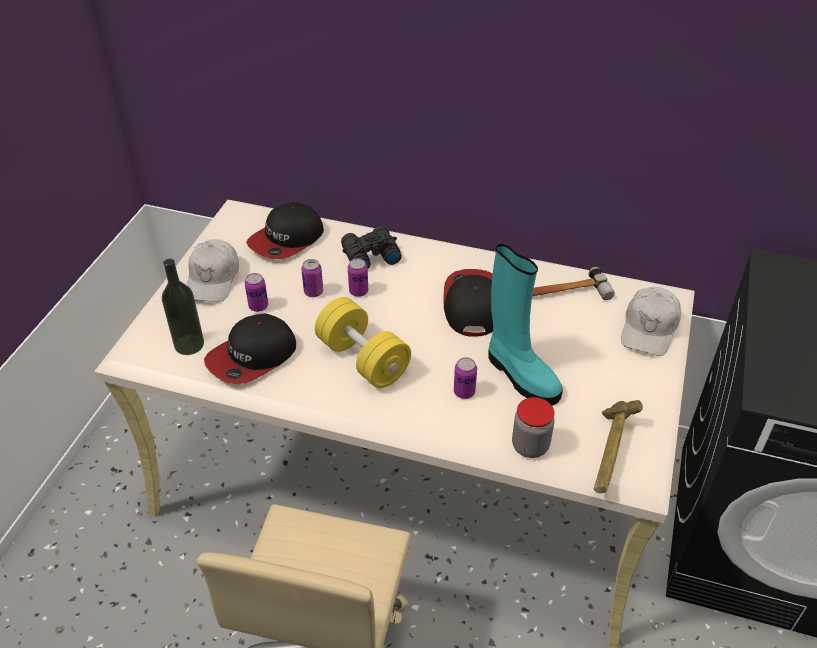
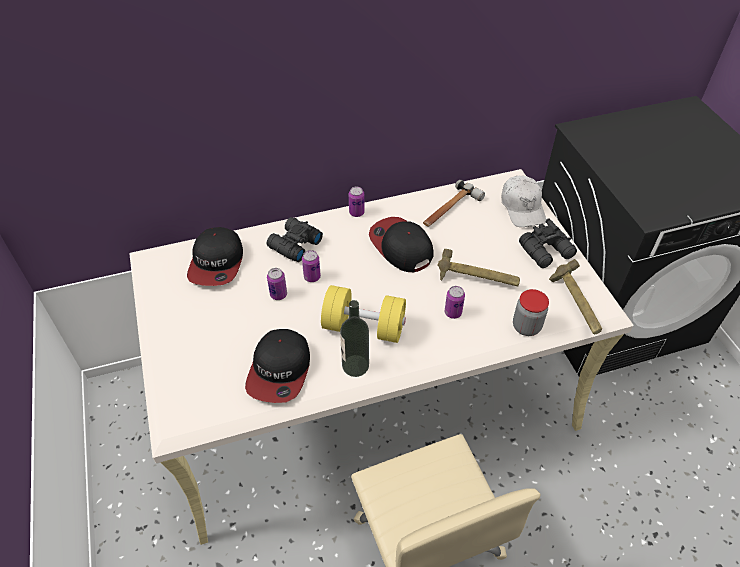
camera: 35 degrees left, 5 degrees up
bottle [162,259,204,355] -> bottle moved to [340,300,369,377]
white cap [187,239,239,302] -> none
can [245,273,268,312] -> can moved to [349,187,365,217]
turquoise boot [489,244,563,406] -> hammer [437,249,520,286]
none -> black binoculars [519,219,577,268]

